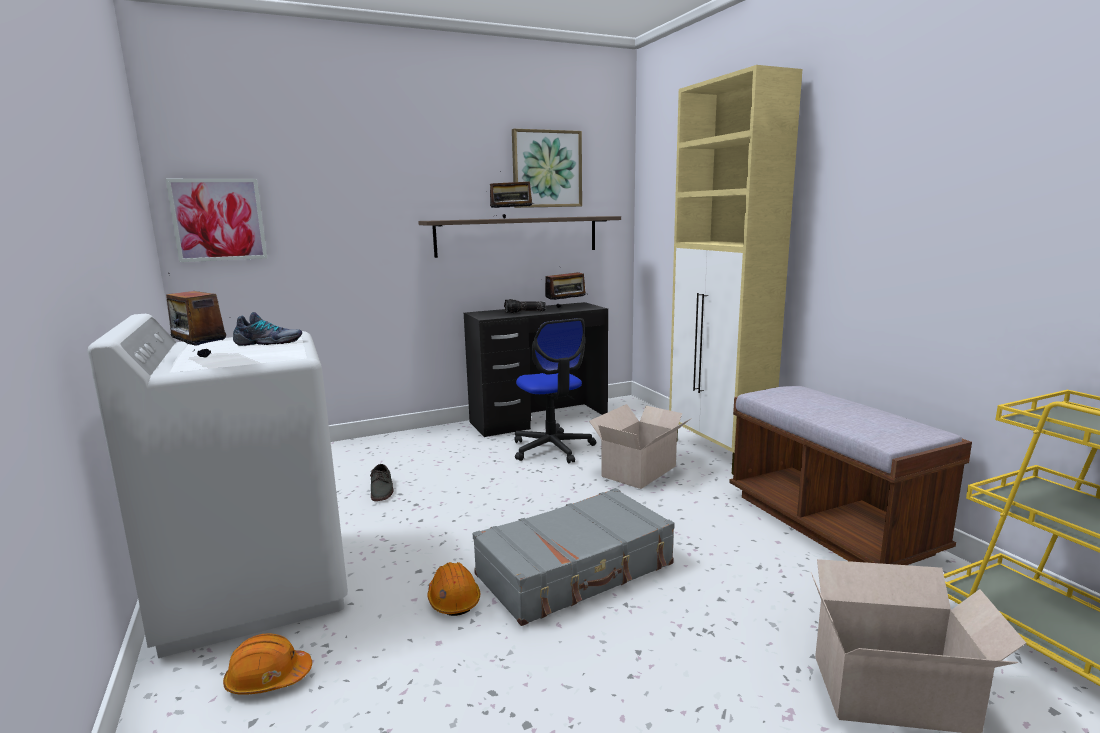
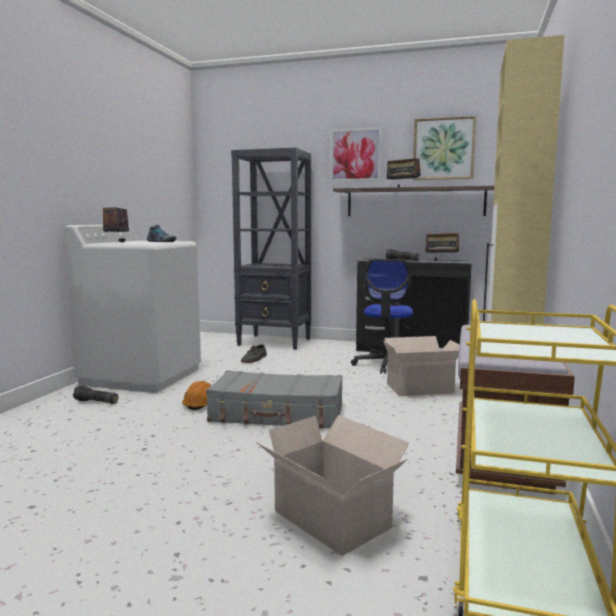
camera: 40 degrees right, 5 degrees down
picture [166,179,267,262] -> picture moved to [330,127,382,182]
orange hard hat [223,633,312,695] -> flashlight [73,386,118,404]
none -> black bookcase [231,148,311,350]

